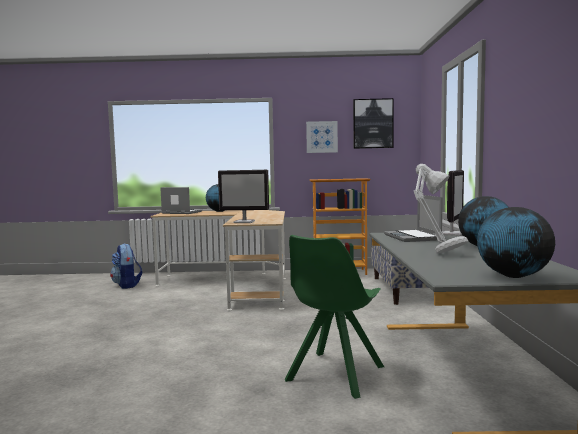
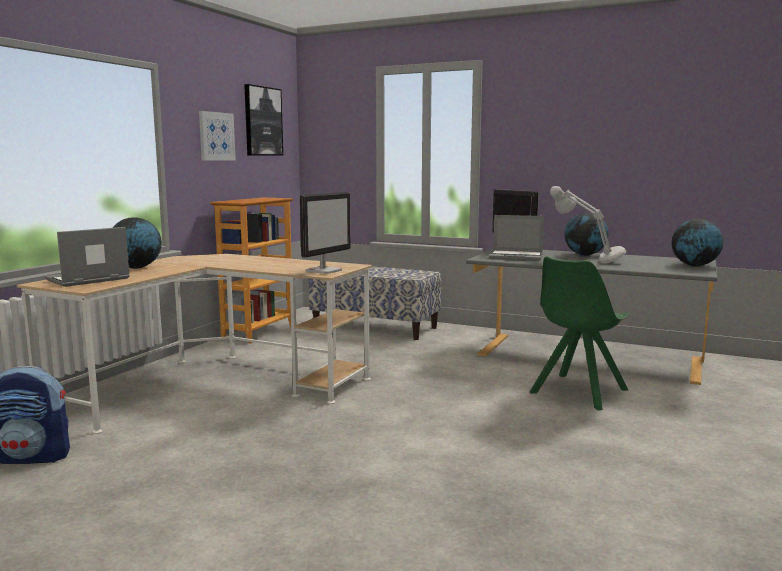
camera: 65 degrees left, 5 degrees up
green chair [285,235,384,399] -> green chair turned 75 degrees clockwise [530,256,630,410]

